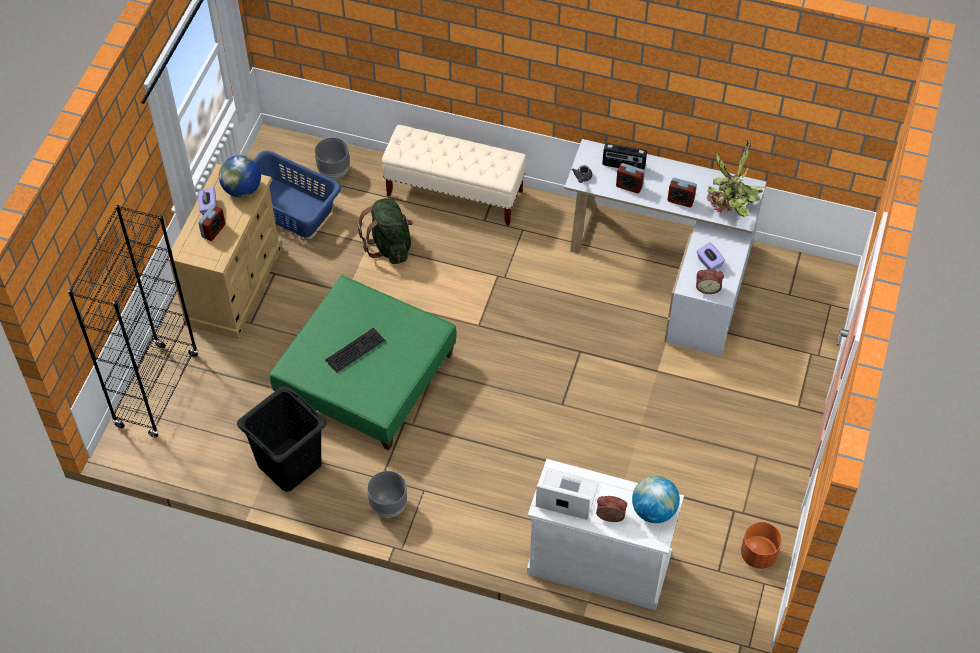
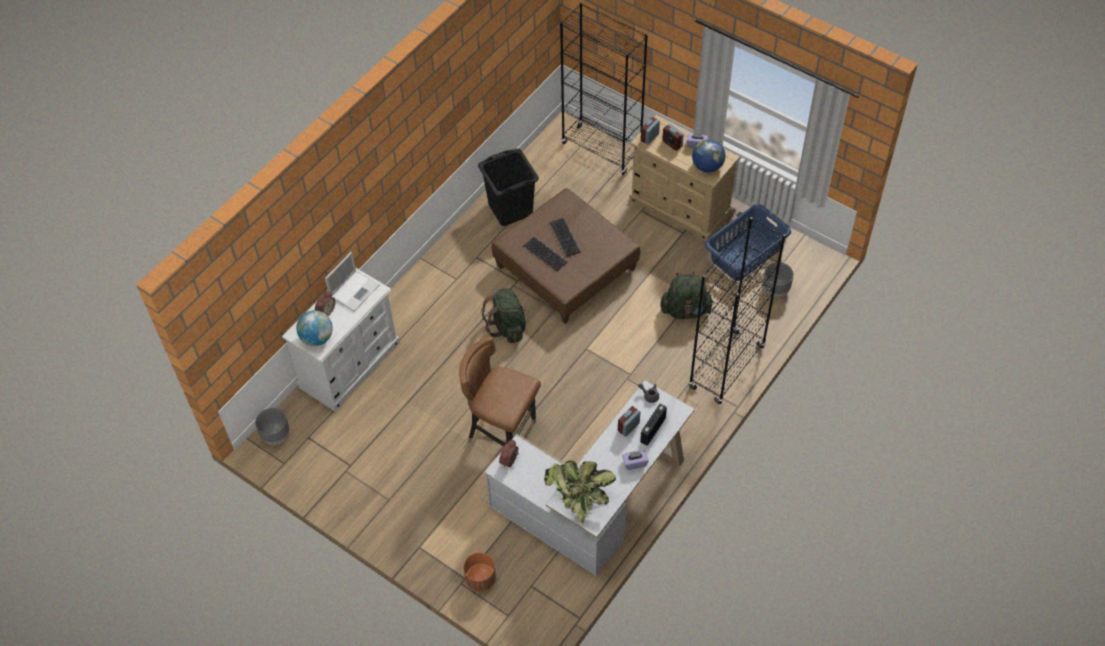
camera: 110 degrees right, 0 degrees up
green ottoman [270,275,457,450] -> brown ottoman [492,188,640,324]
grey planter [367,471,407,518] -> grey planter moved to [255,408,289,445]
beige bench [382,125,526,226] -> black bookcase [689,217,786,404]
alarm clock [667,178,697,207] -> alarm clock moved to [641,117,660,145]
purple tissue box [697,242,725,270] -> purple tissue box moved to [622,450,649,470]
orange planter [741,522,782,569] -> orange planter moved to [463,553,496,591]
none -> brown chair [459,337,541,447]
none -> green backpack [481,288,528,343]
none -> keyboard [523,237,568,271]

